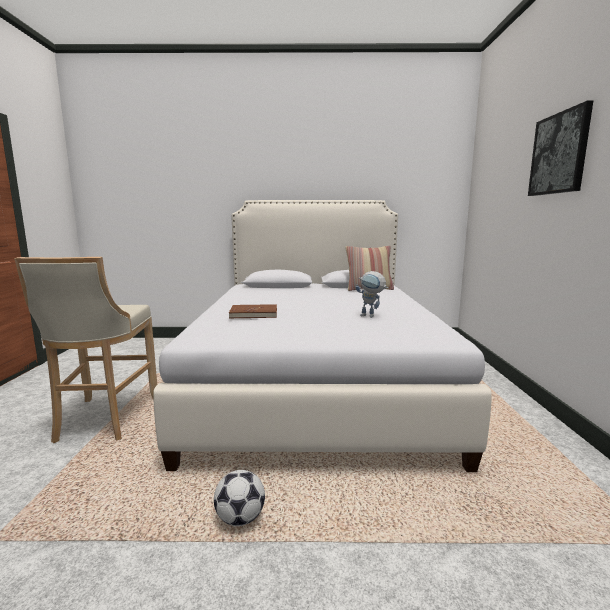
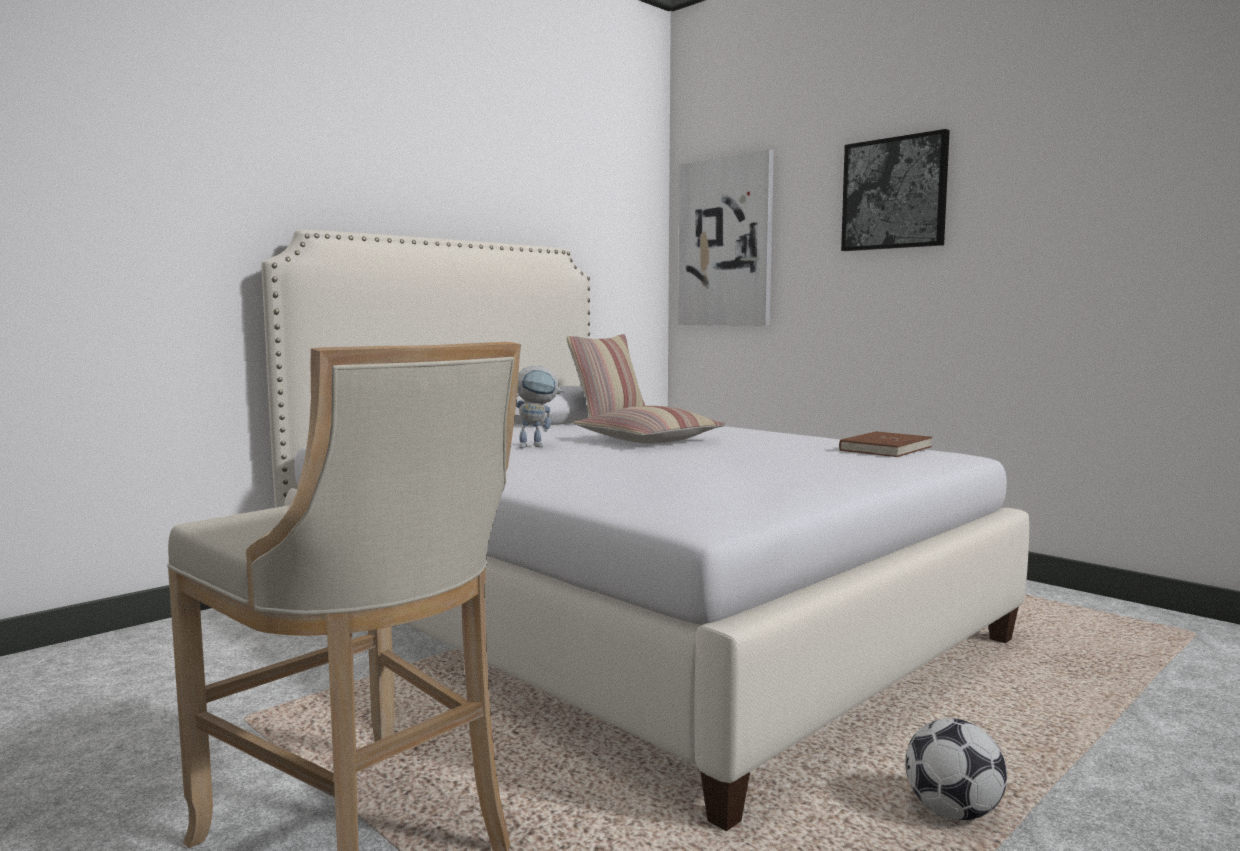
camera: 45 degrees left, 5 degrees down
brown book [229,304,277,318] -> brown book moved to [839,431,932,457]
toy robot [356,271,388,318] -> toy robot moved to [516,365,564,448]
none -> pillow [573,406,726,443]
none -> picture [678,149,774,326]

